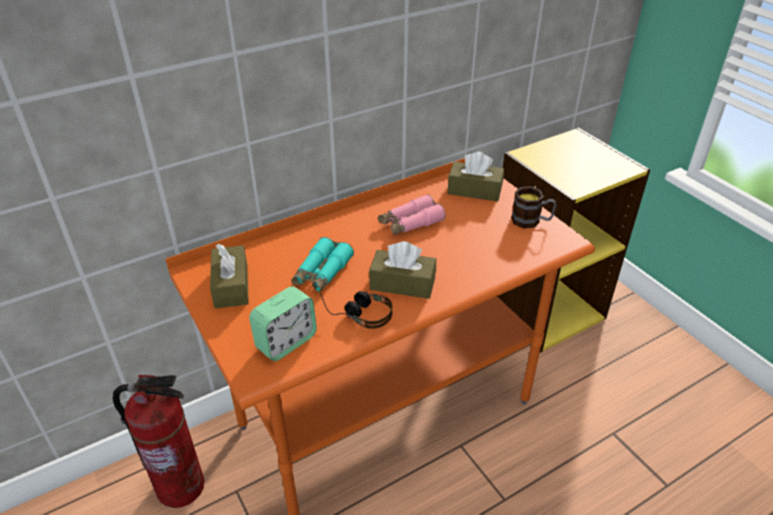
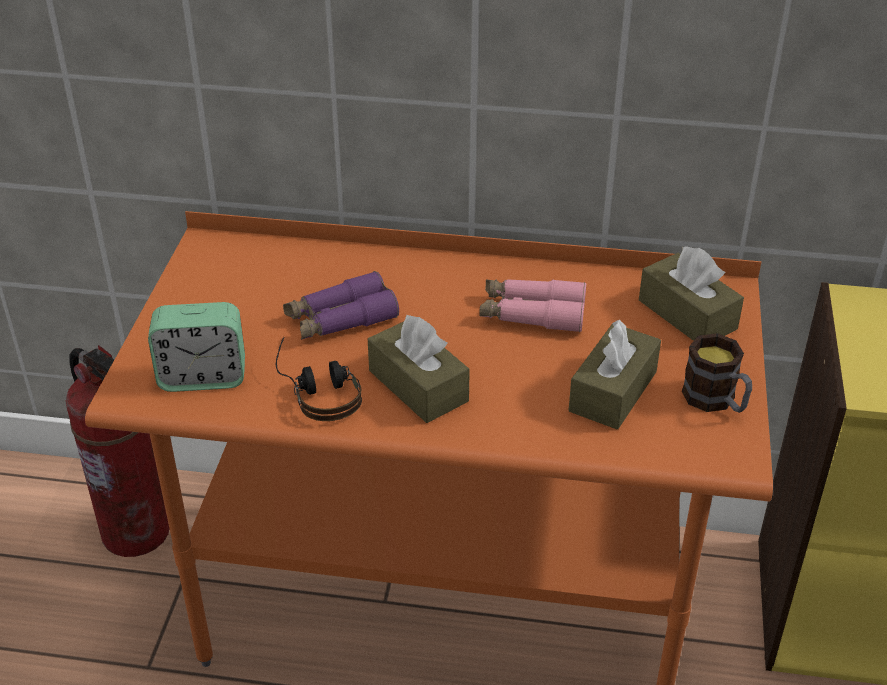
camera: 40 degrees right, 0 degrees up
brown tissue box [210,244,249,309] -> brown tissue box moved to [568,320,661,429]
turquoise binoculars [291,237,354,293] -> purple binoculars [283,271,399,340]

